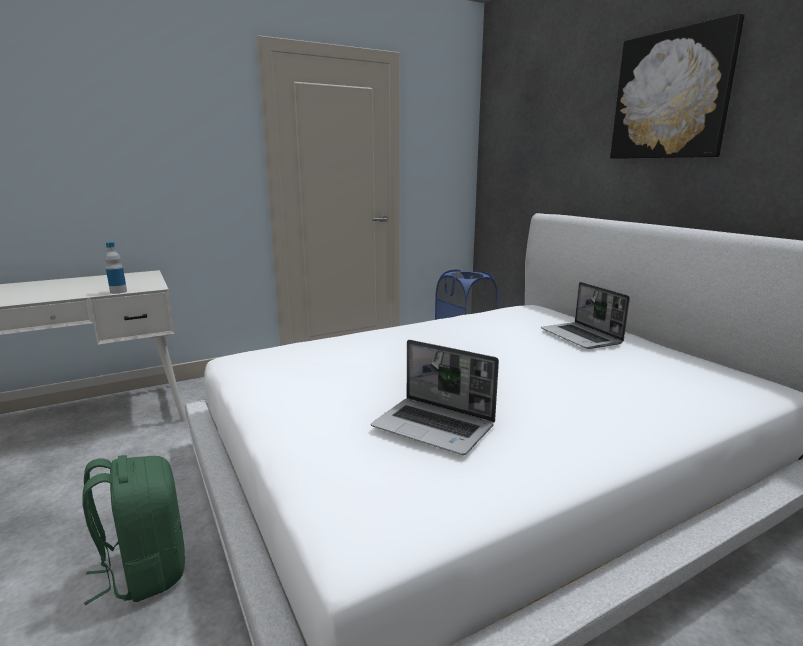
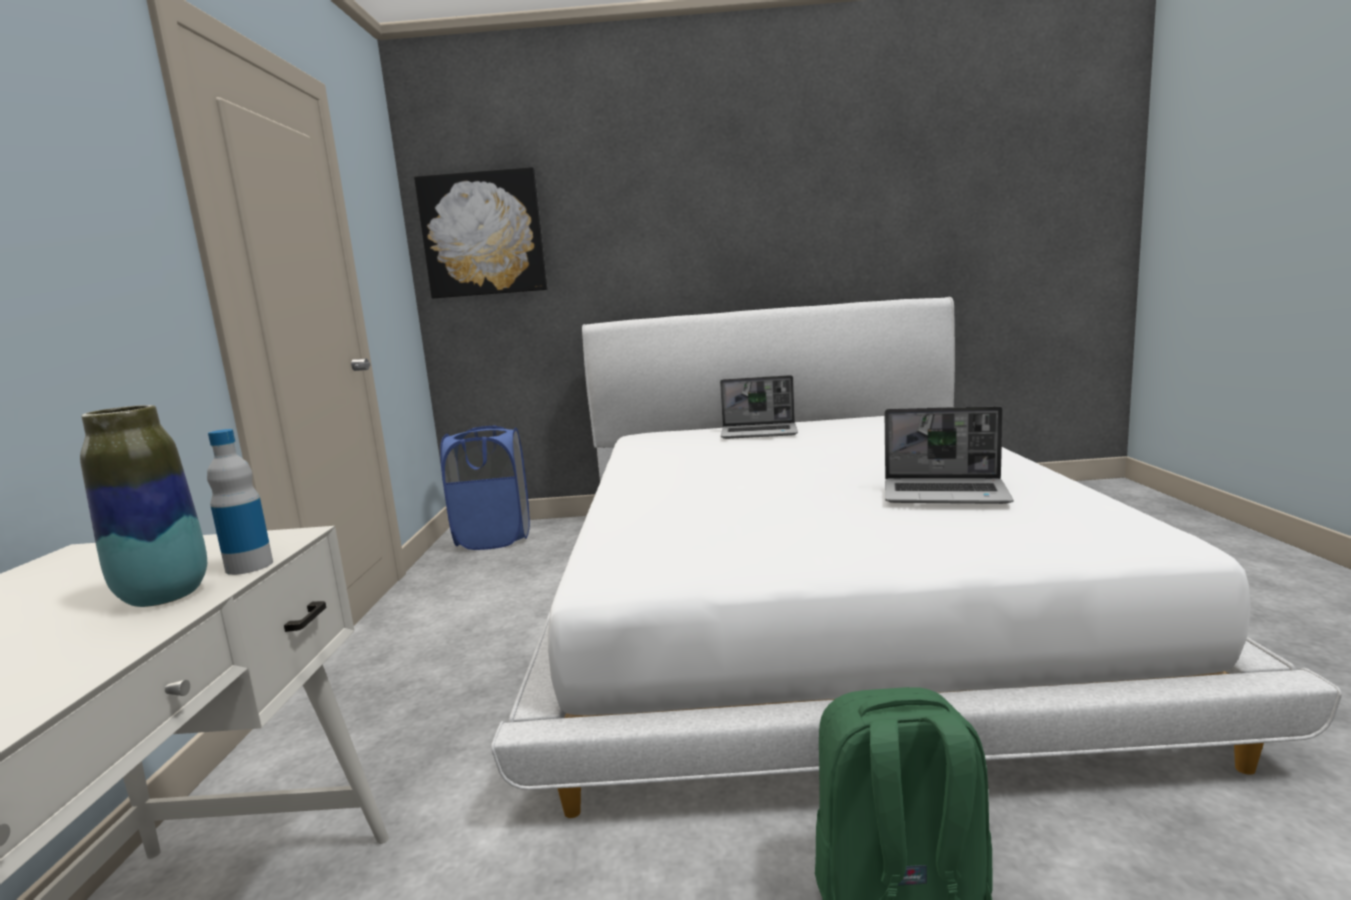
camera: 60 degrees left, 5 degrees down
laptop [371,340,499,455] -> laptop turned 45 degrees clockwise [885,406,1013,504]
picture [610,13,745,159] -> picture moved to [414,167,548,299]
none -> vase [80,405,207,607]

